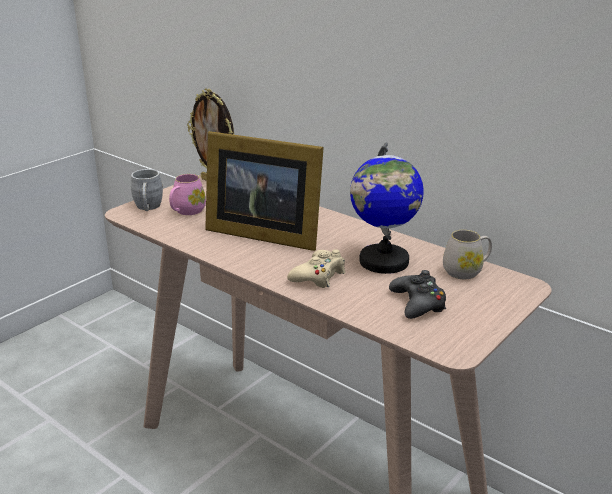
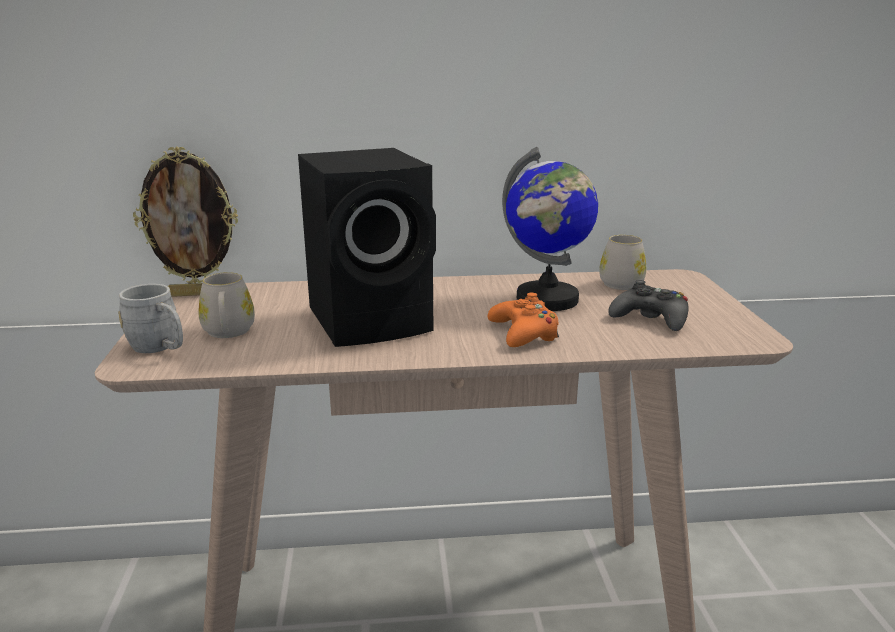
camera: 45 degrees left, 5 degrees down
pink mug [169,174,206,215] -> white mug [198,272,255,338]
picture frame [205,131,324,251] -> black speaker [298,148,436,347]
beige game controller [287,249,346,288] -> orange game controller [487,293,559,347]

